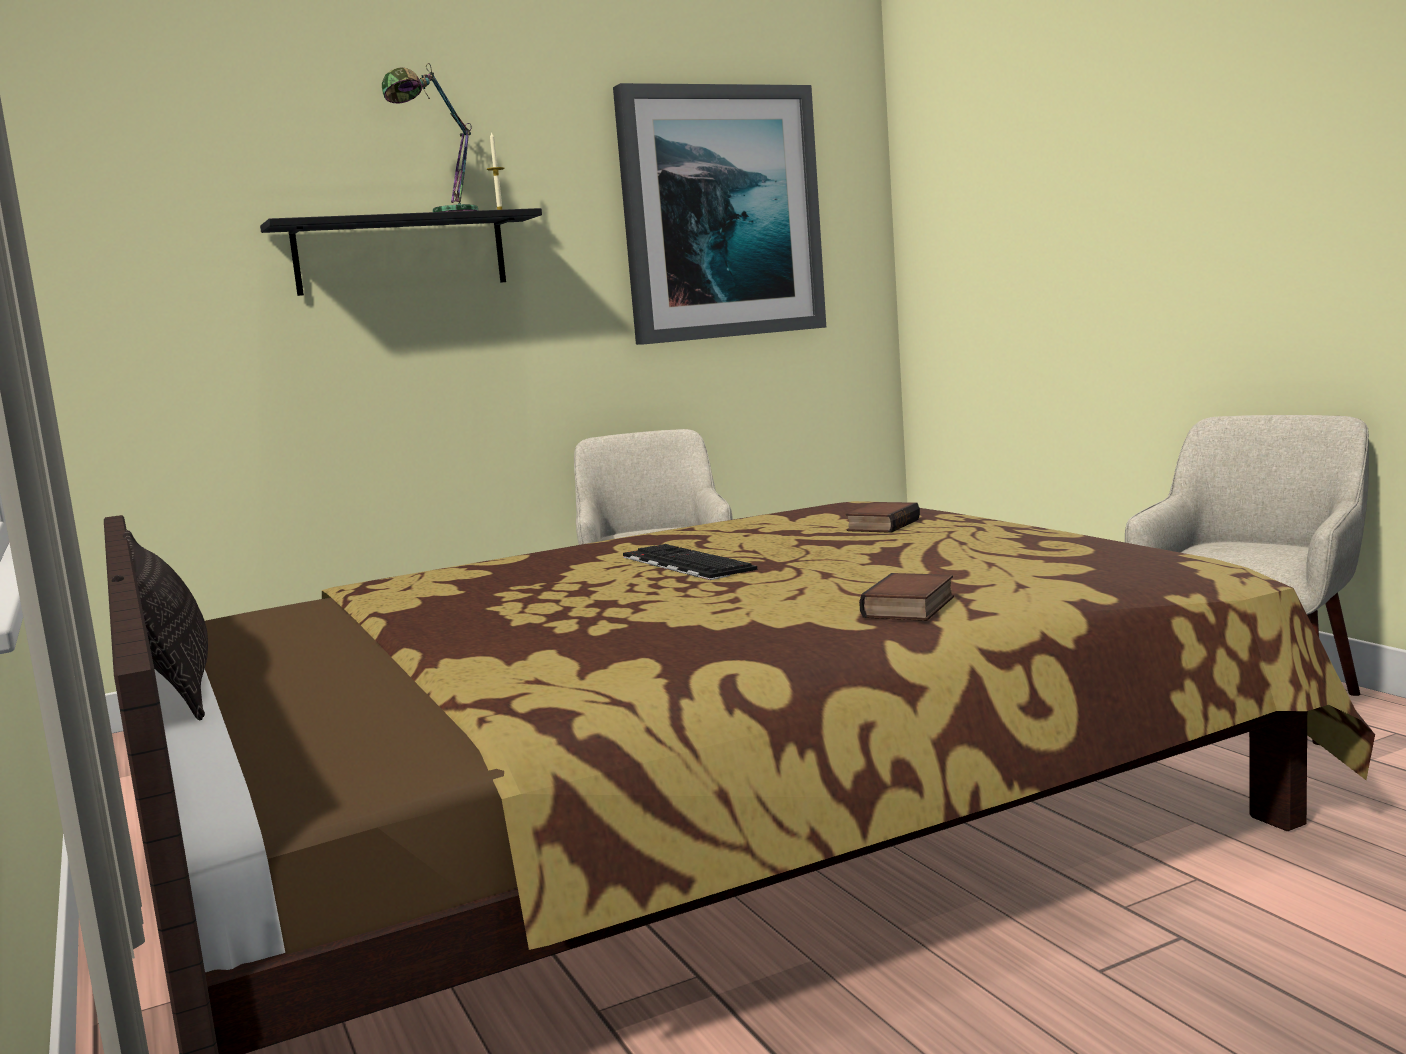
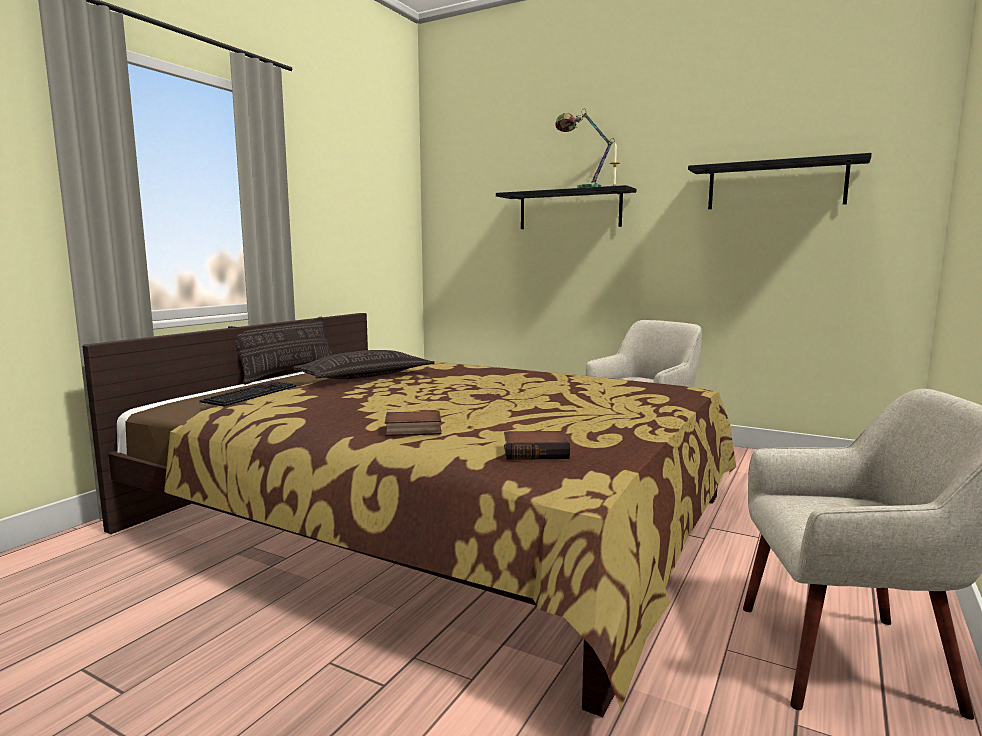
camera: 55 degrees right, 0 degrees up
picture [613,83,826,345] -> black shelf [688,153,872,209]
keyboard [623,544,757,580] -> keyboard moved to [200,382,296,407]
book [846,502,920,533] -> book moved to [504,431,570,460]
none -> pillow [293,350,435,379]

